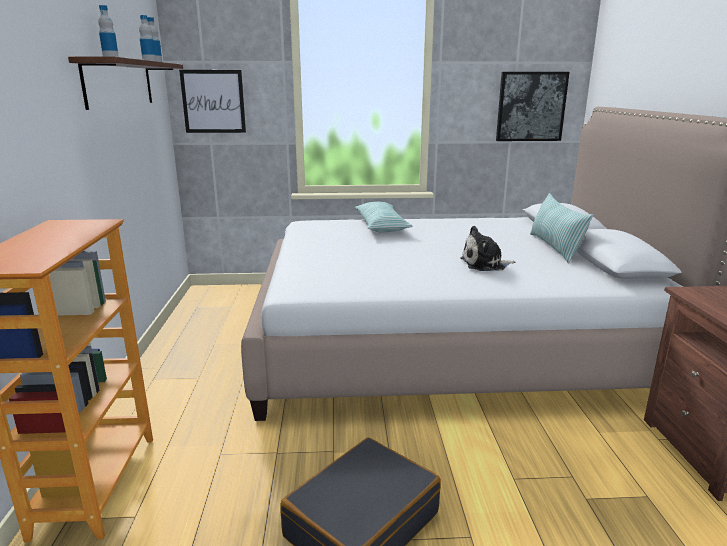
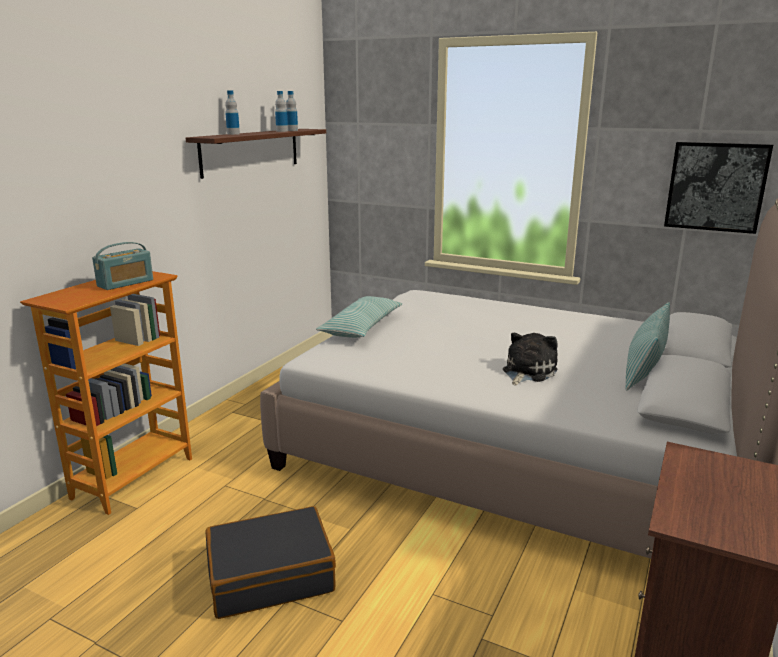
camera: 30 degrees right, 0 degrees up
picture [179,70,246,133] -> none
pillow [355,202,413,233] -> pillow moved to [316,296,402,338]
plush toy [460,226,515,271] -> plush toy turned 105 degrees clockwise [503,333,558,386]
none -> radio [92,242,153,290]

